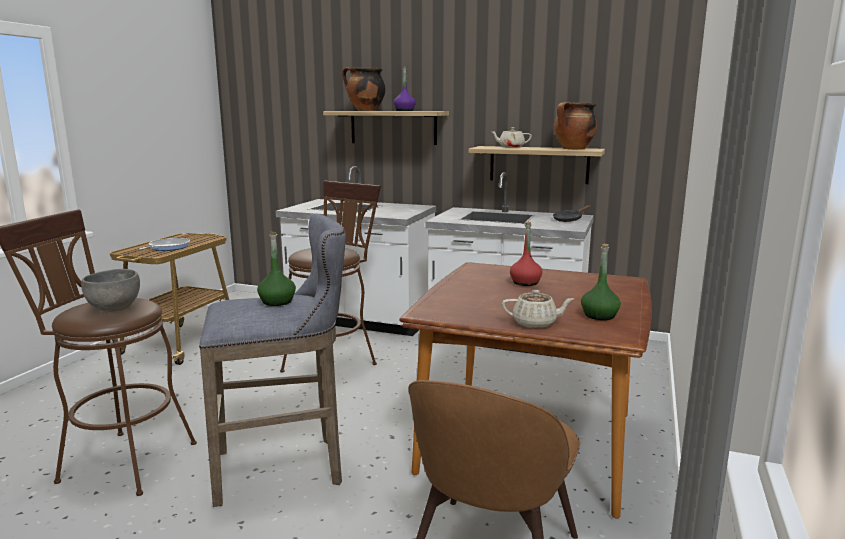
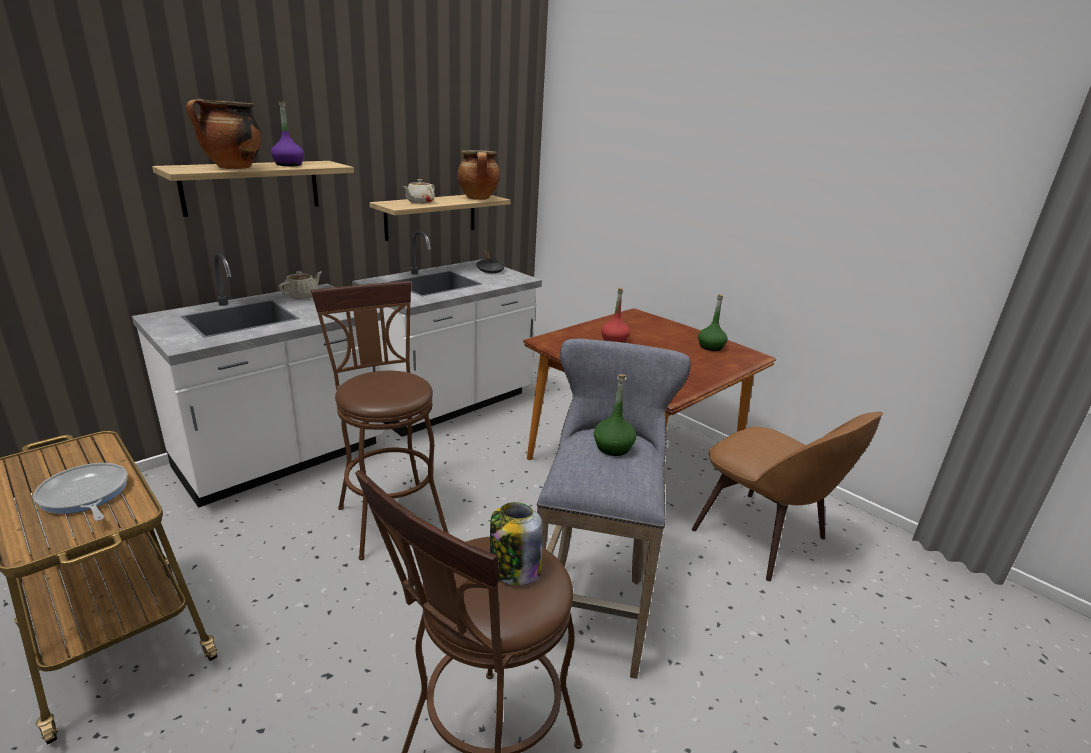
camera: 65 degrees left, 10 degrees up
grey bowl [81,269,140,312] -> jar [490,502,543,585]
beige teapot [502,290,574,328] -> beige teapot moved to [279,271,322,299]

